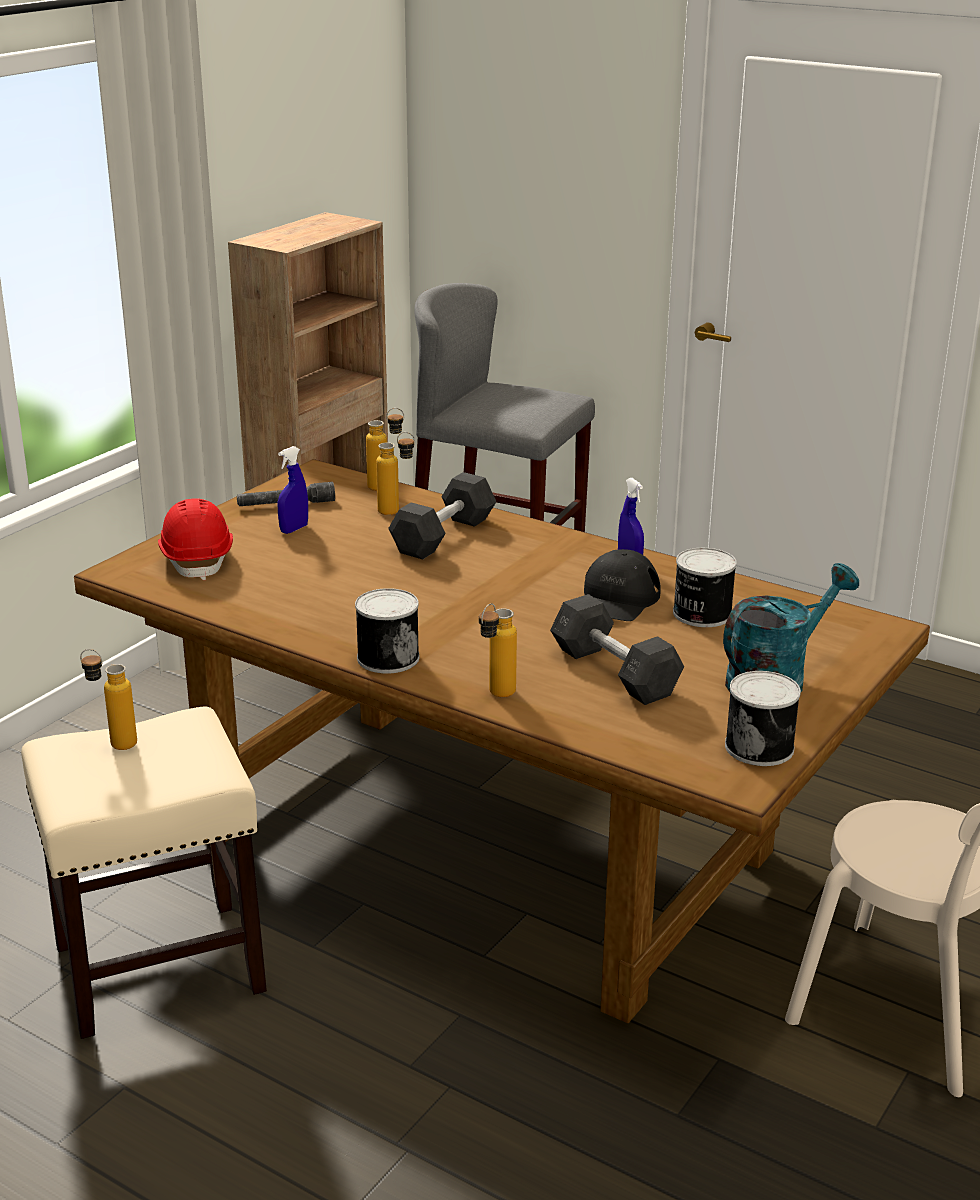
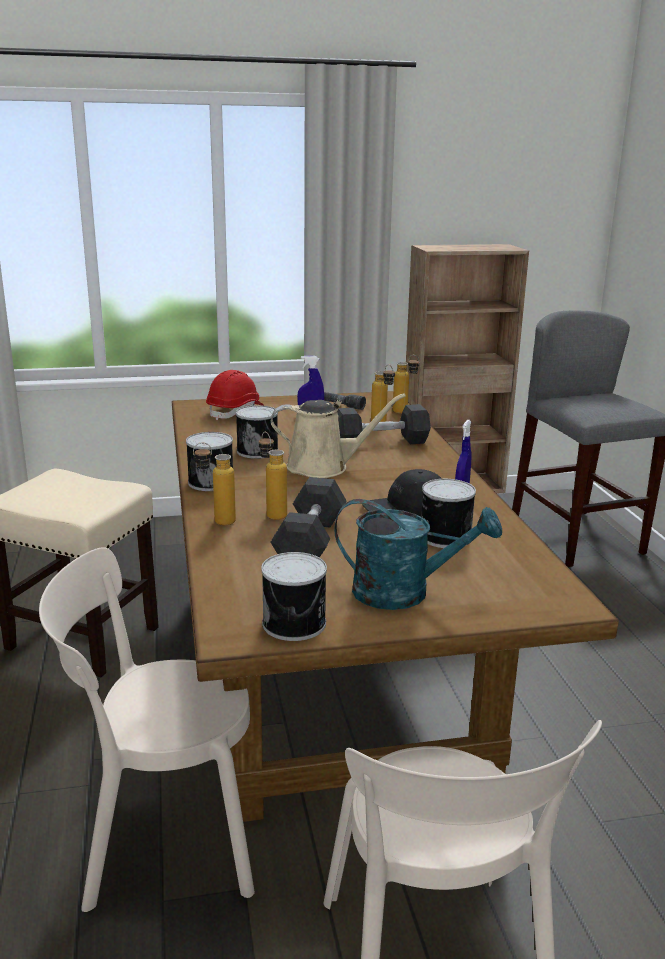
camera: 45 degrees right, 5 degrees down
bottle [80,649,137,750] -> bottle moved to [259,432,287,520]
none -> beige chair [39,547,255,912]
none -> can [236,405,278,459]
none -> beige watering can [270,393,406,478]

